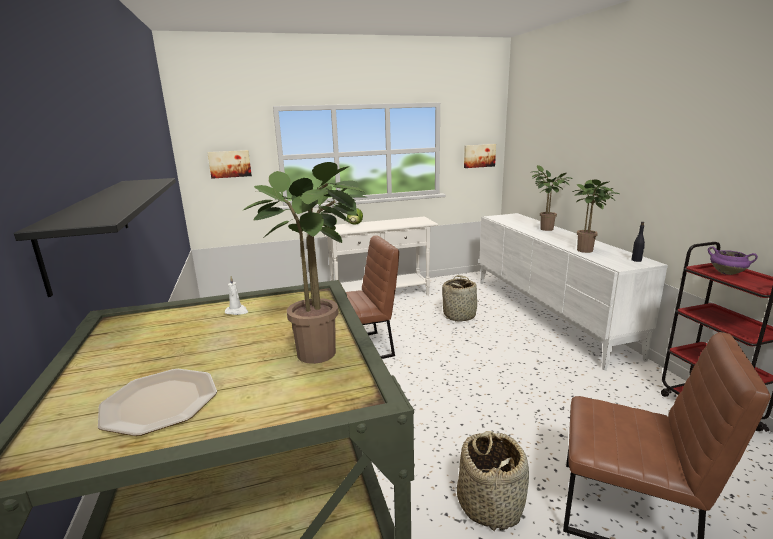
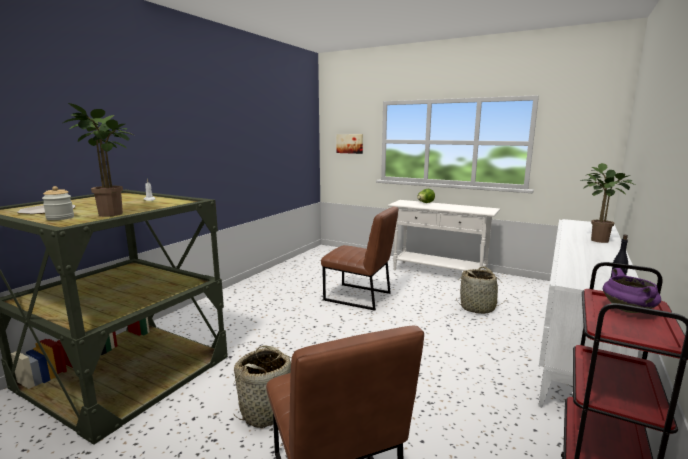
camera: 45 degrees right, 5 degrees down
black shelf [14,178,176,297] -> none
picture [464,144,496,168] -> none
potted plant [572,179,619,253] -> none
none -> jar [42,186,74,220]

